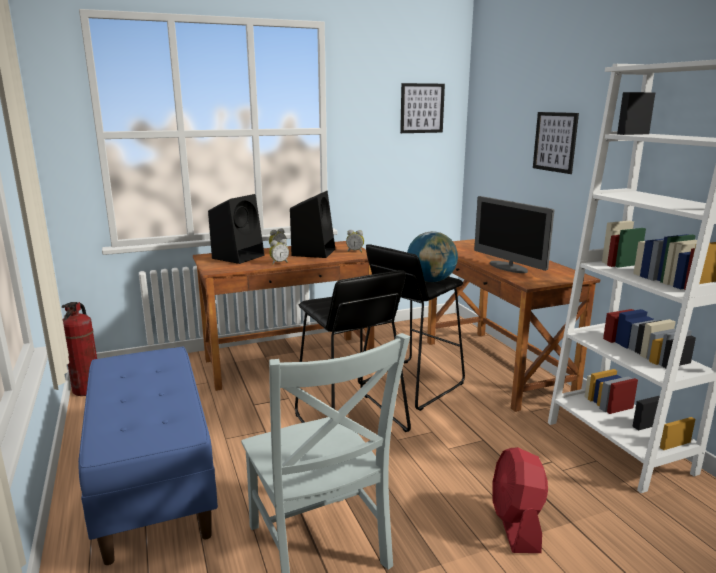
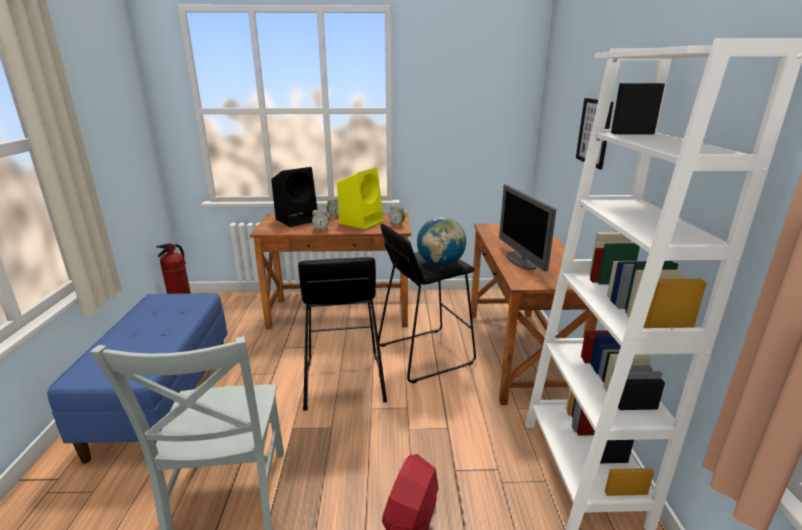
camera: 20 degrees right, 5 degrees up
black speaker [290,191,335,258] -> yellow speaker [337,167,384,229]
picture [400,83,445,133] -> none

